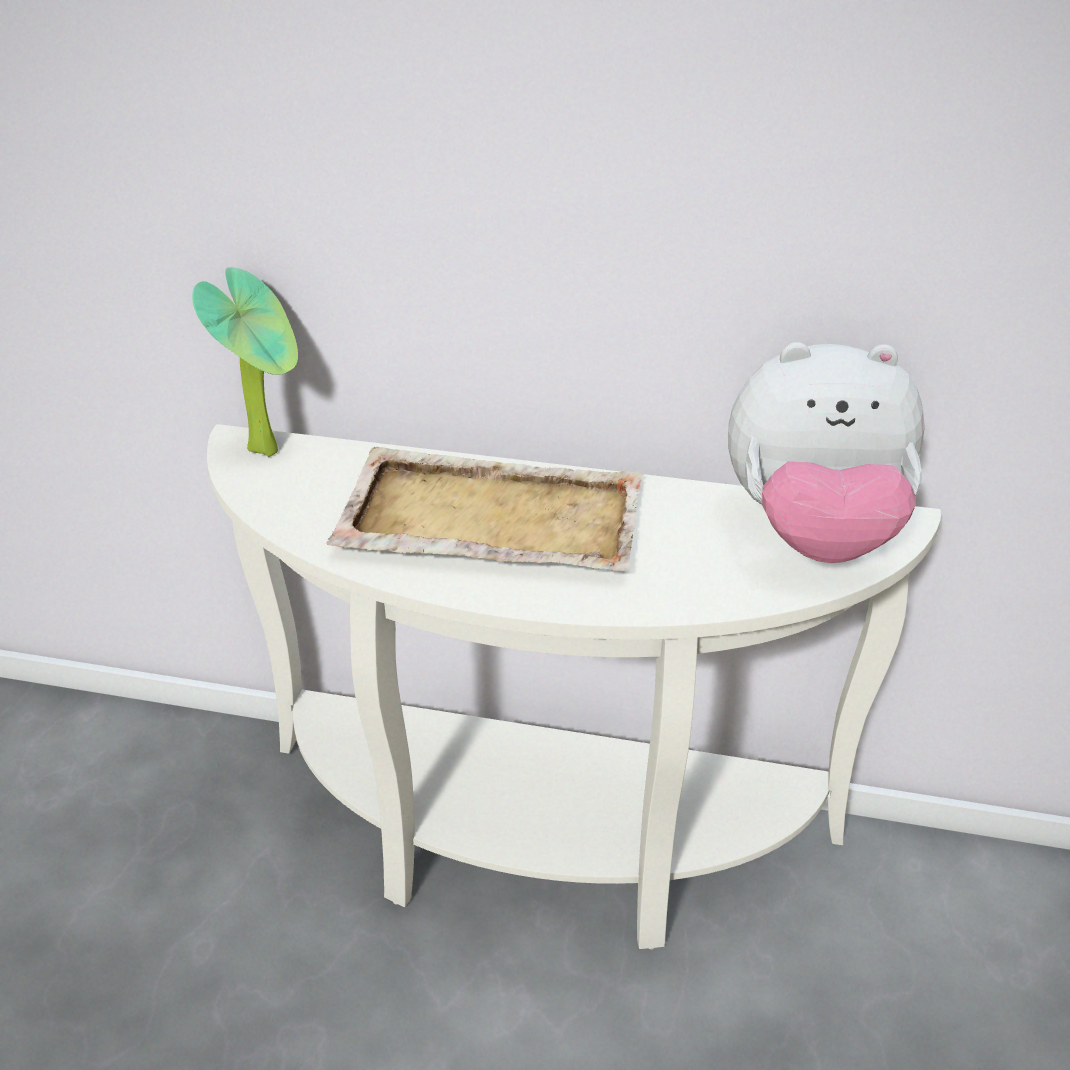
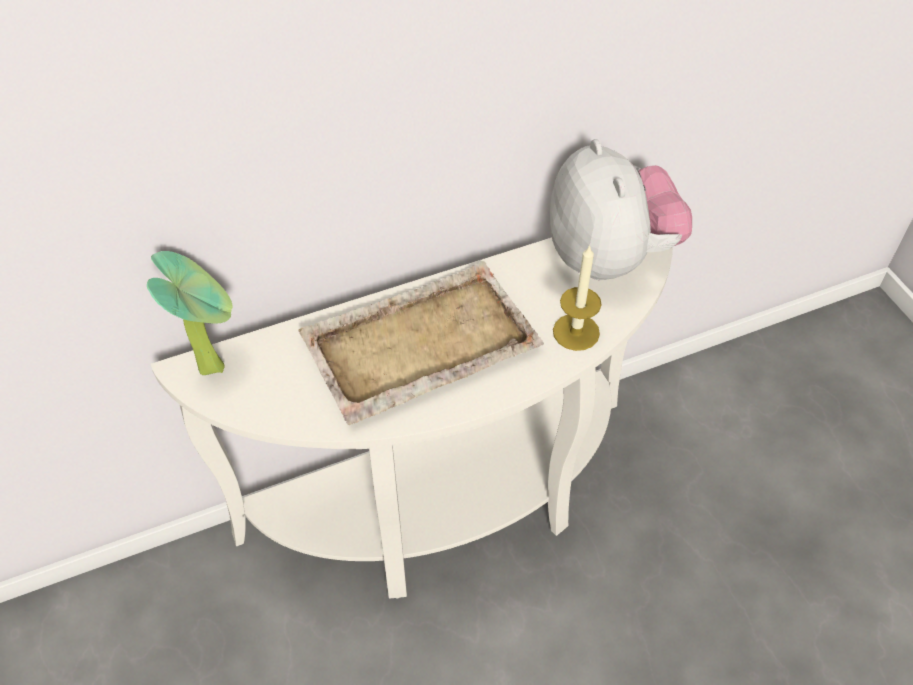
camera: 35 degrees left, 15 degrees up
plush toy [728,342,925,563] -> plush toy turned 75 degrees counterclockwise [550,139,692,280]
none -> candle [553,244,602,351]

